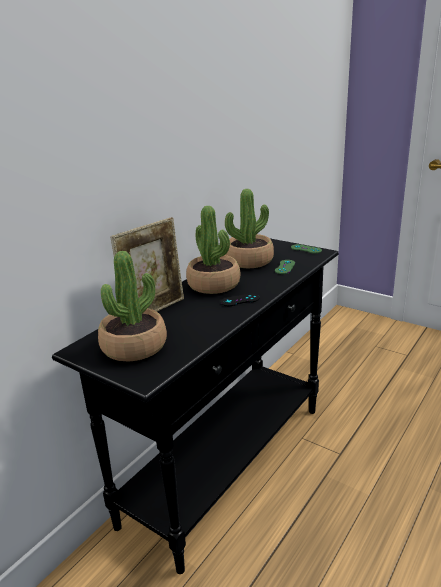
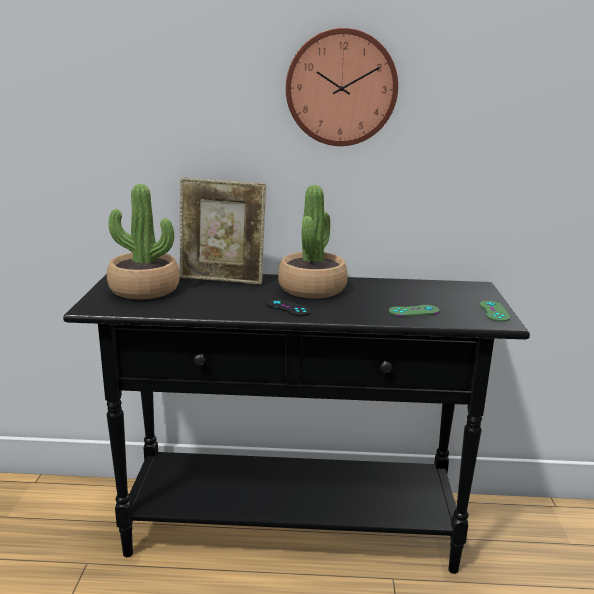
camera: 55 degrees right, 5 degrees down
potted plant [225,189,274,268] -> none
none -> wall clock [286,28,398,146]

